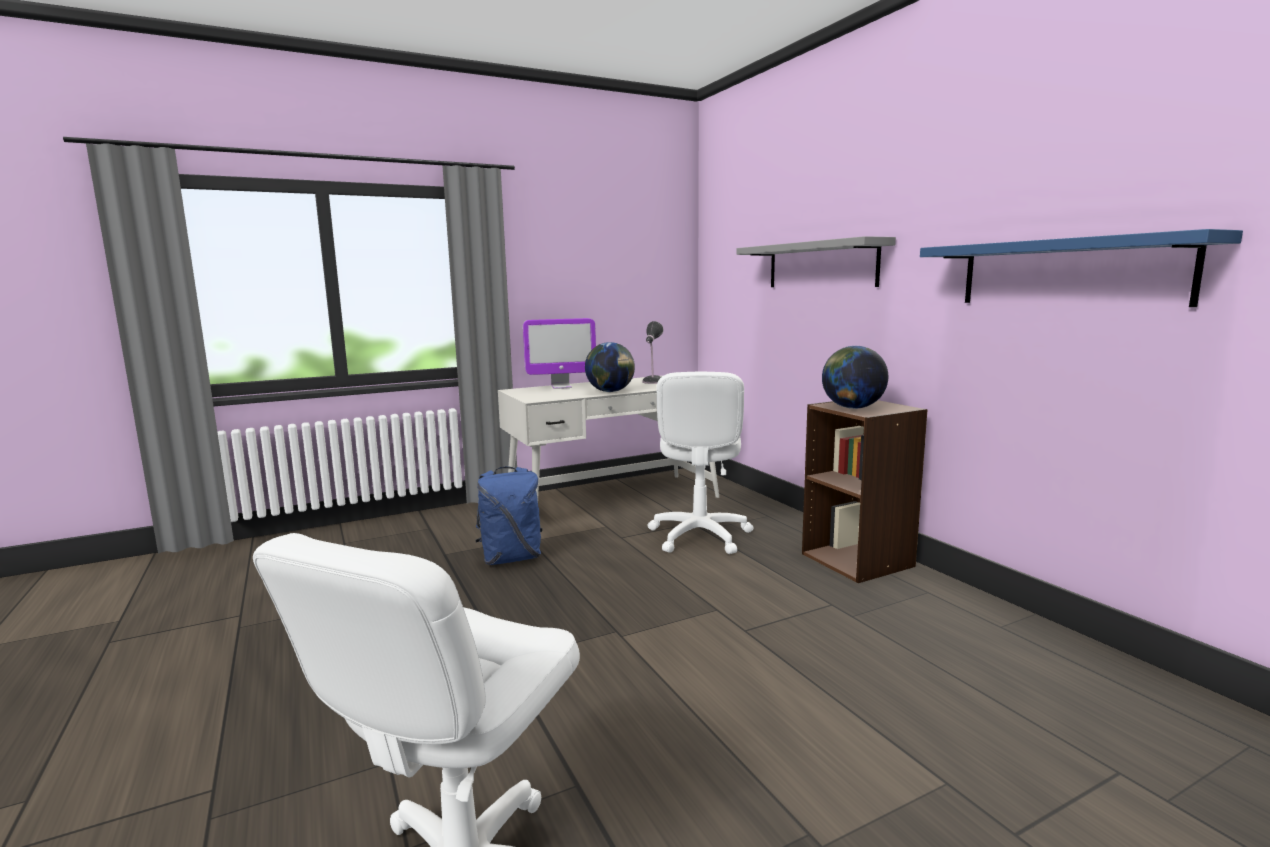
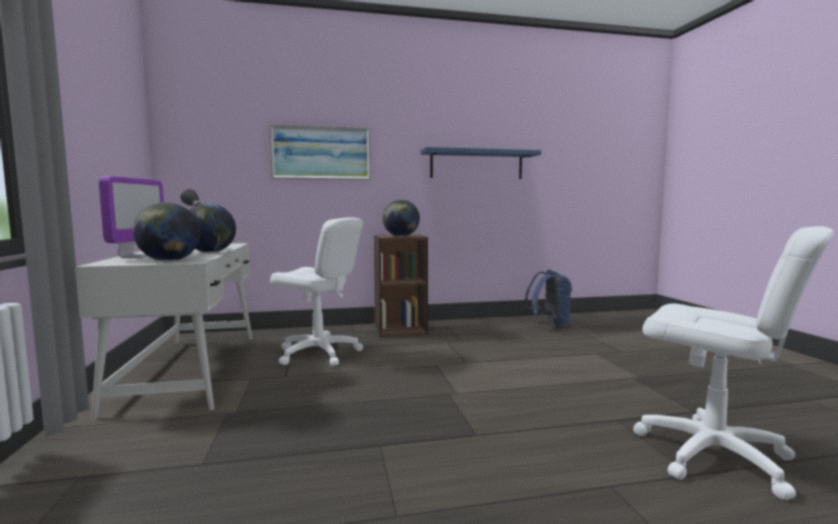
camera: 75 degrees left, 5 degrees down
blue backpack [476,466,543,565] -> blue backpack moved to [524,270,572,328]
grey shelf [736,236,896,287] -> picture [270,125,371,180]
none -> globe [133,202,200,261]

